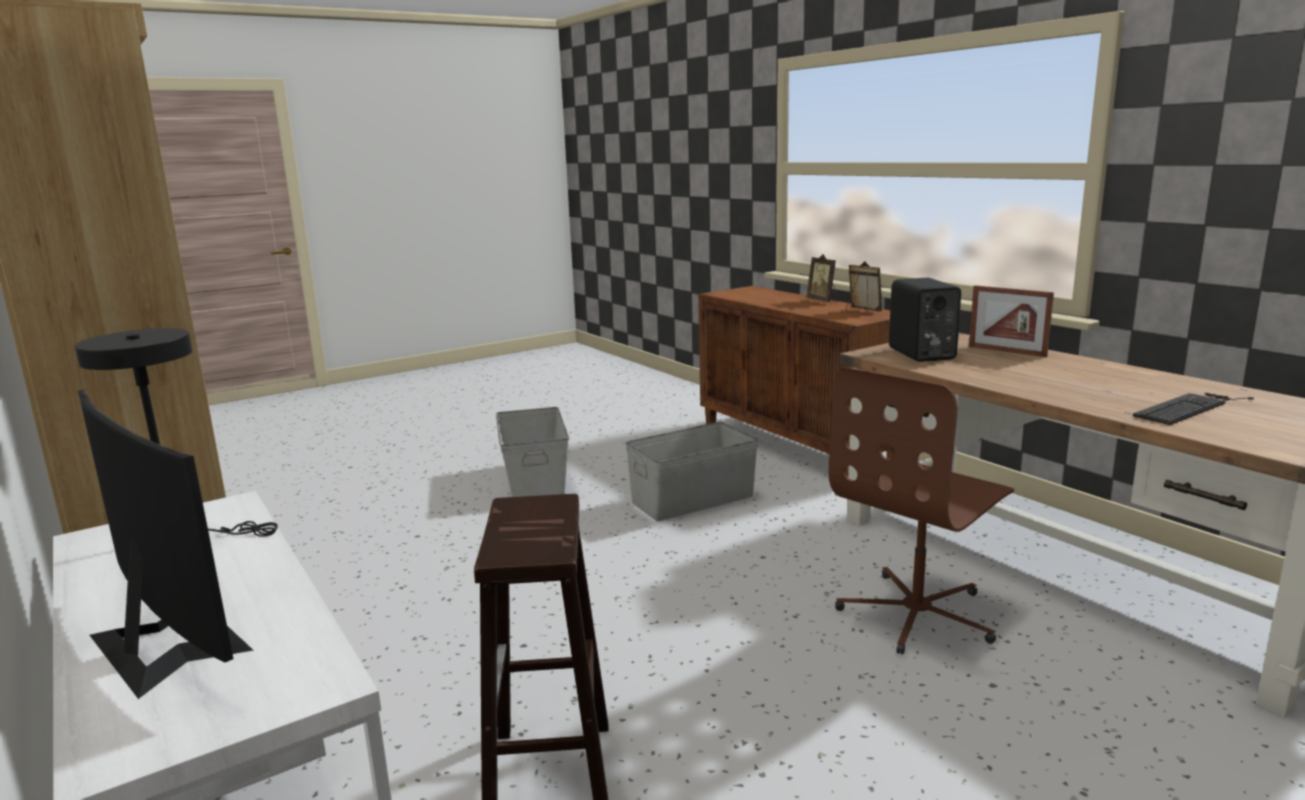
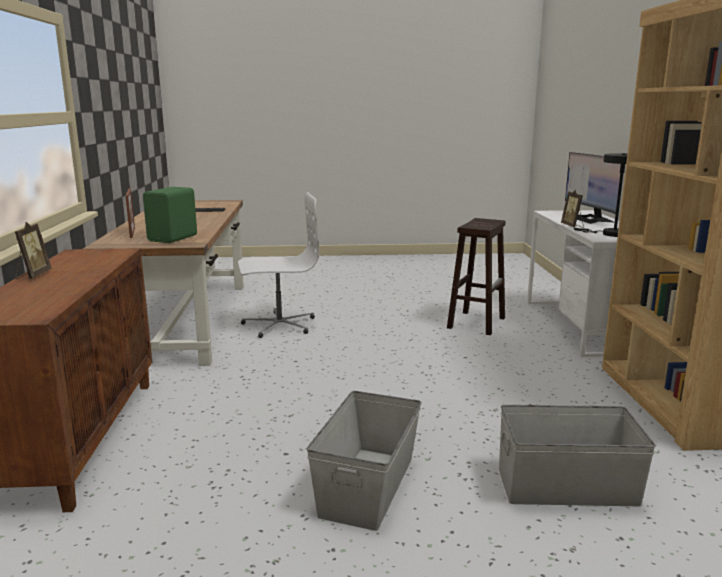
camera: 150 degrees left, 0 degrees up
grey storage box [625,422,758,521] -> grey storage box moved to [499,405,656,506]
brown office chair [829,367,1014,654] -> white office chair [238,192,319,338]
picture frame [846,261,882,315] -> picture frame moved to [561,190,584,228]
black speaker [889,278,961,362] -> green speaker [143,187,197,243]

